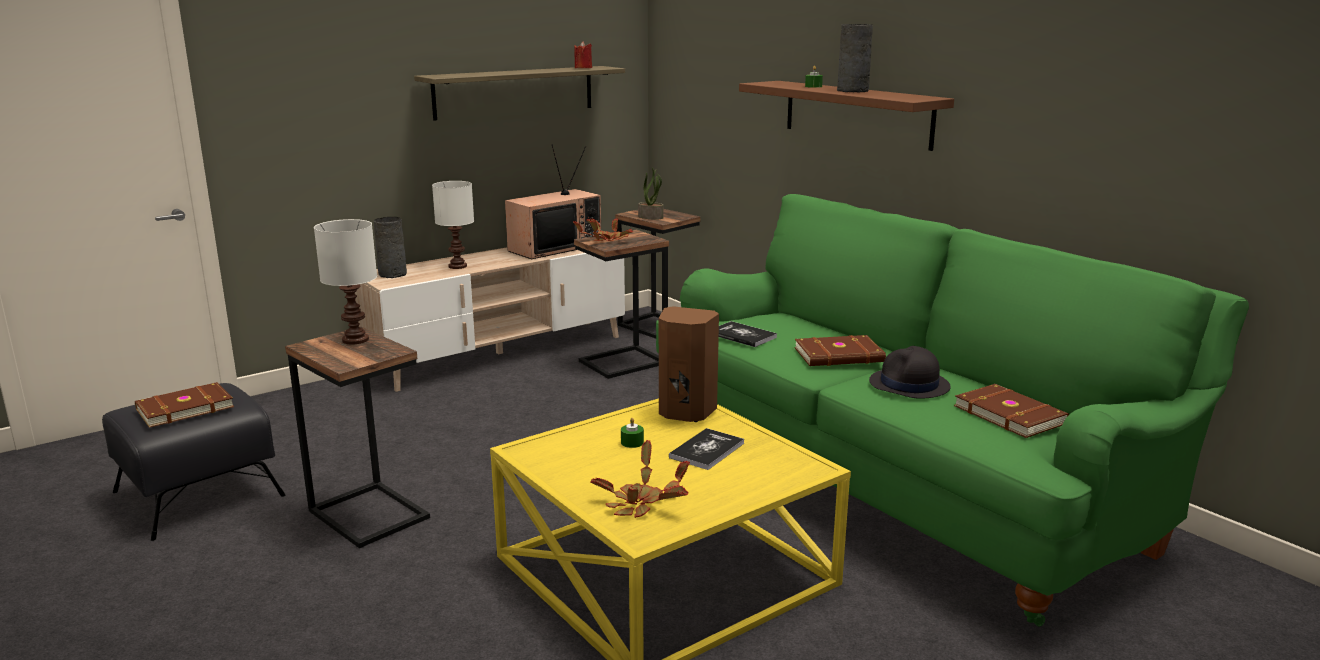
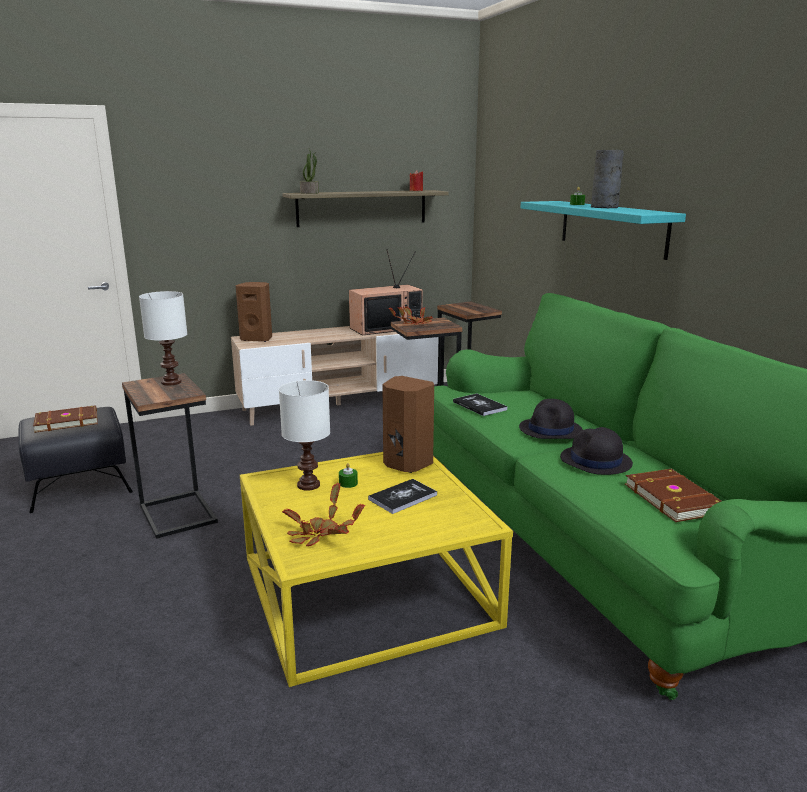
camera: 15 degrees right, 0 degrees up
grey vase [374,217,407,278] -> brown speaker [236,282,272,342]
white table lamp [432,181,474,269] -> white table lamp moved to [279,380,330,491]
potted plant [638,168,664,220] -> potted plant moved to [300,149,319,194]
brown shelf [739,81,954,151] -> turquoise shelf [521,201,686,260]
brown book [795,335,886,366] -> black hat [519,399,583,439]

